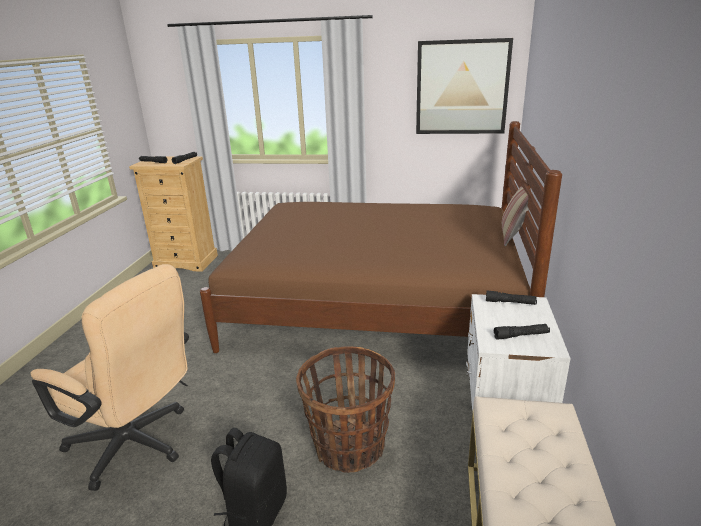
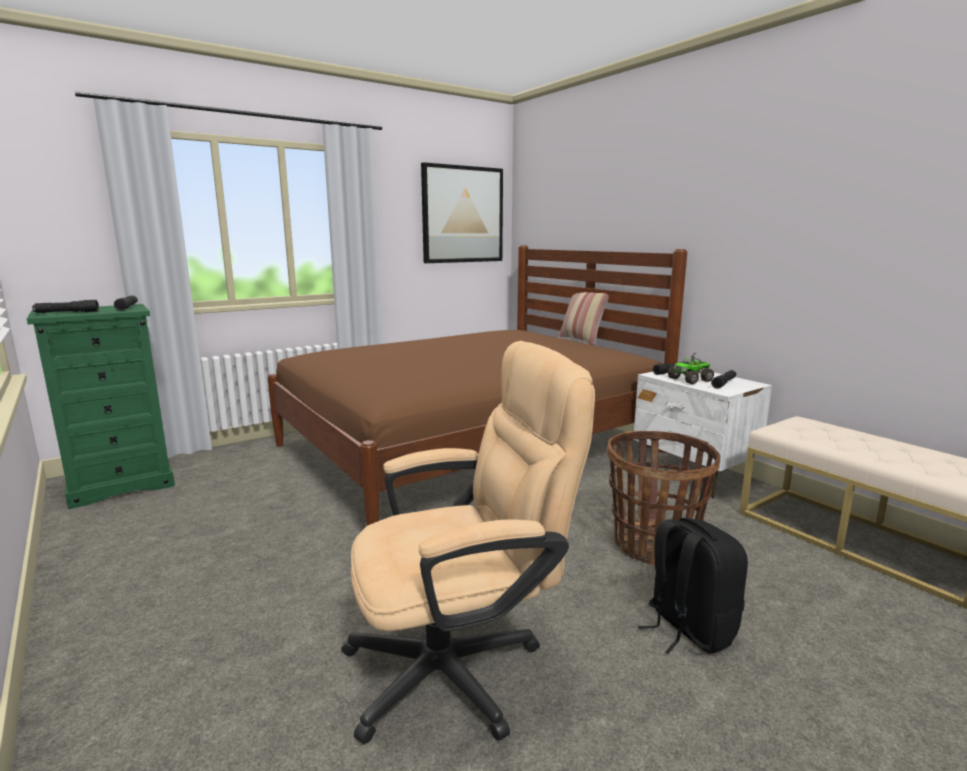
camera: 45 degrees left, 10 degrees down
beige dresser [129,156,218,272] -> green dresser [27,304,175,509]
none -> toy truck [668,353,714,384]

